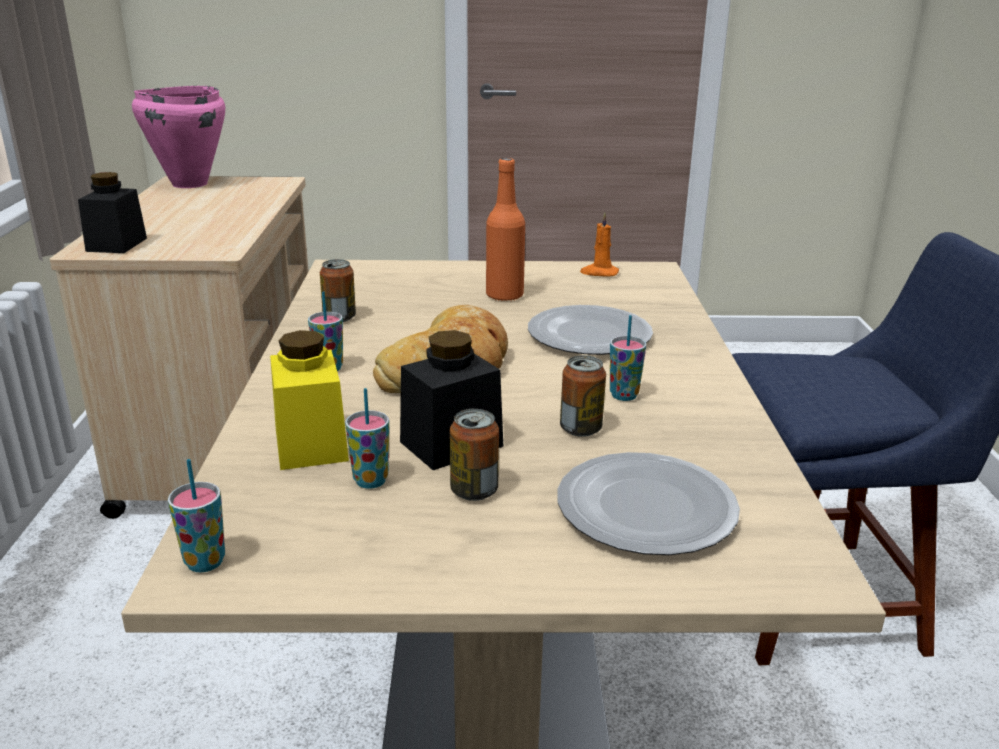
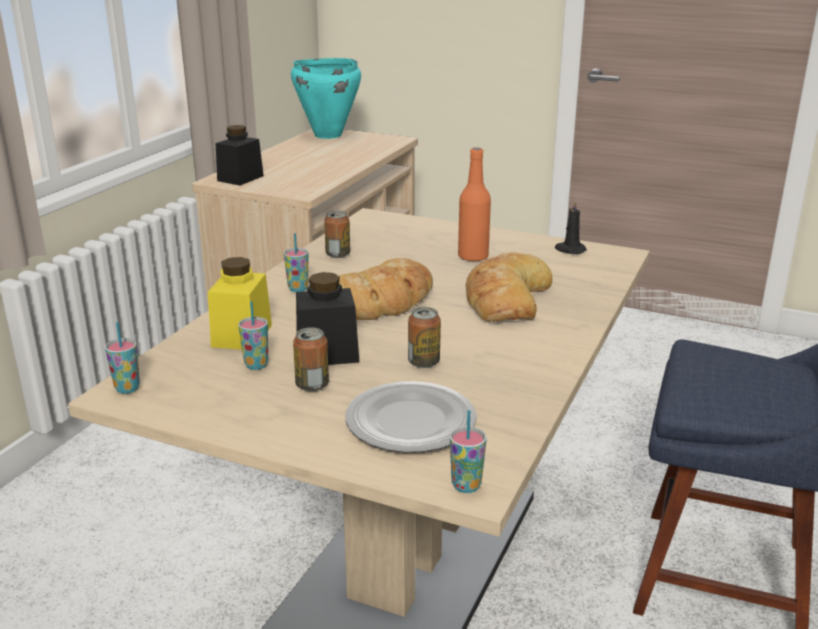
camera: 25 degrees right, 0 degrees up
pink cooking pot [132,86,225,188] -> turquoise cooking pot [291,58,361,139]
plate [528,305,653,355] -> bread [466,252,553,322]
orange candle [580,212,619,277] -> black candle [555,199,587,254]
cup [610,315,646,401] -> cup moved to [450,410,487,493]

